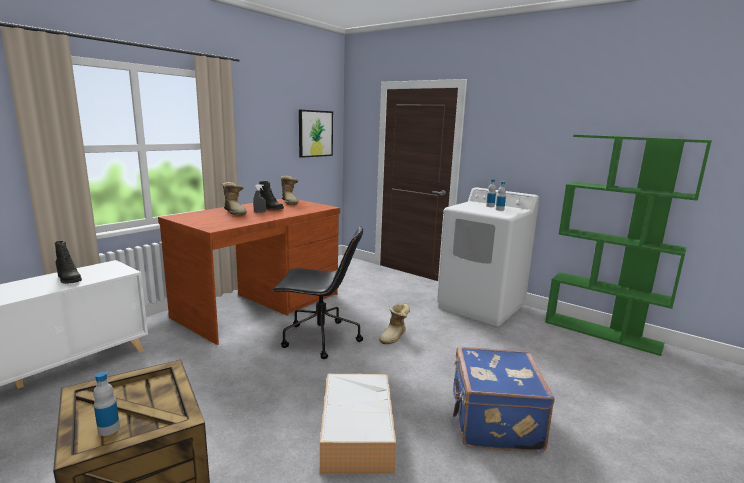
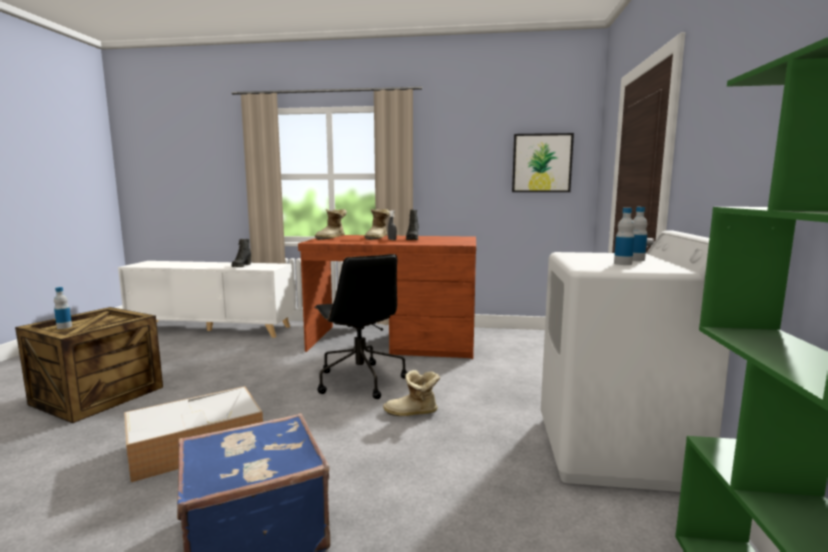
camera: 60 degrees right, 5 degrees down
boot [281,176,299,205] -> boot moved to [315,209,347,240]

